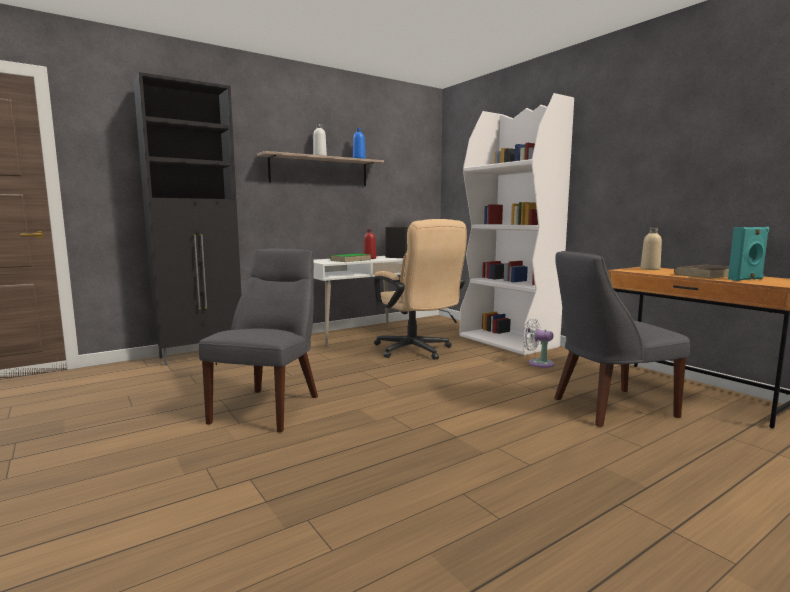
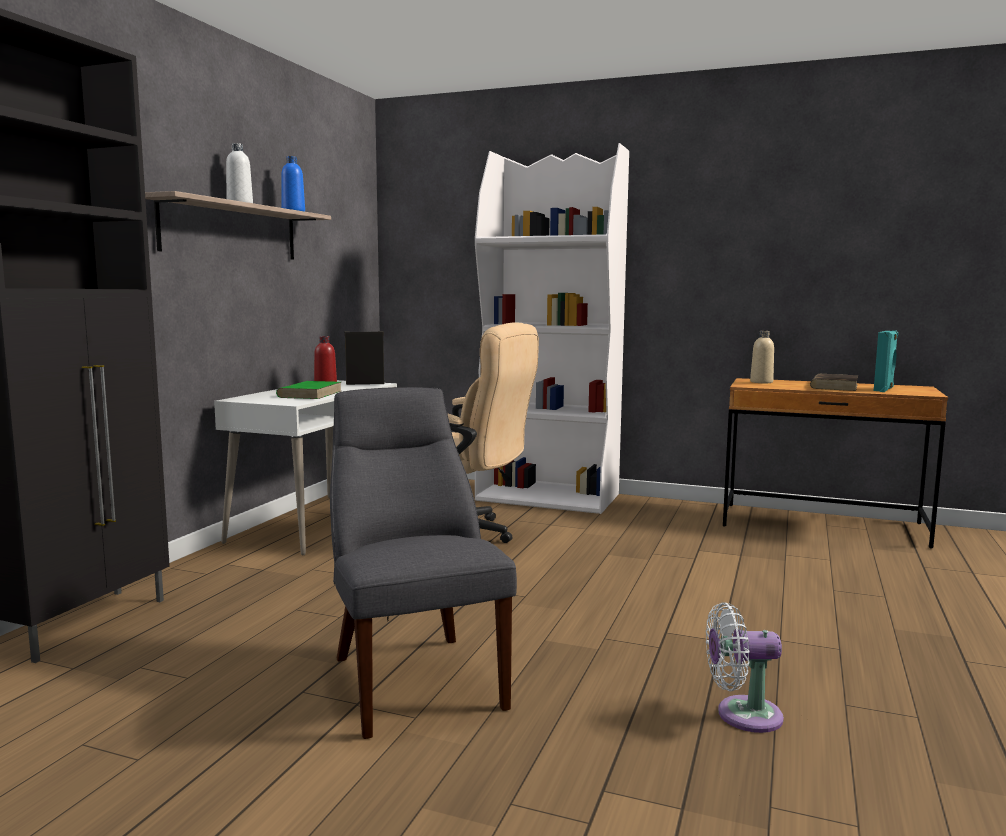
camera: 35 degrees left, 0 degrees up
white fan [523,318,554,368] -> white fan moved to [706,602,784,733]
grey chair [554,251,690,427] -> none

